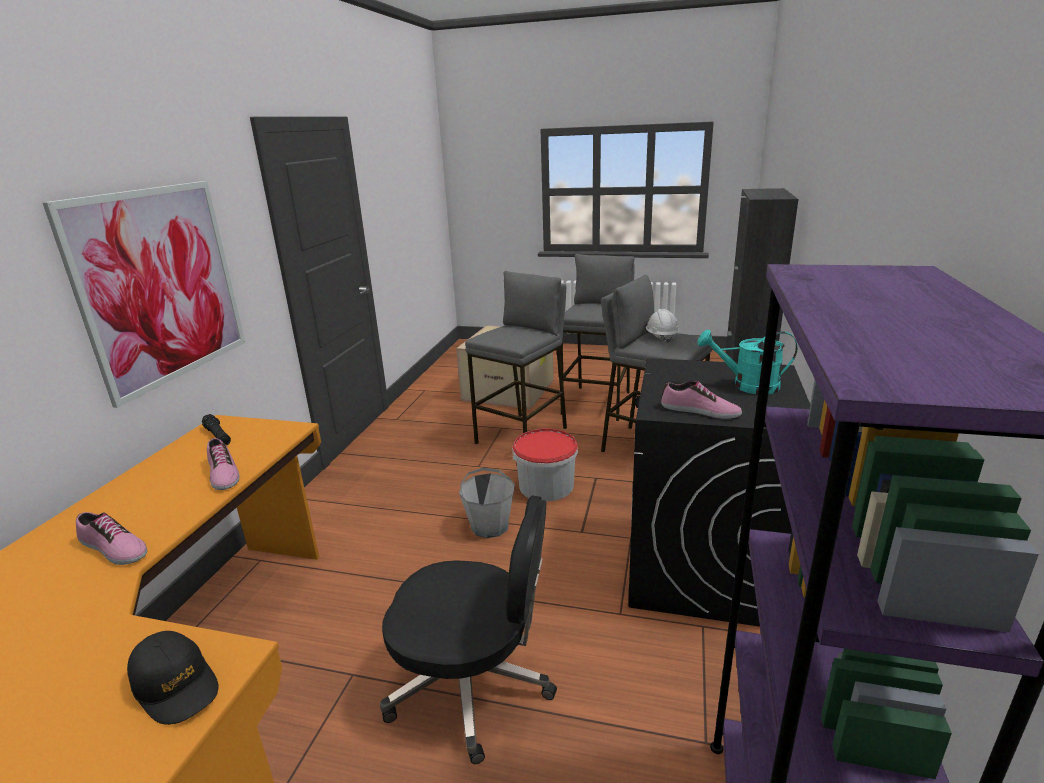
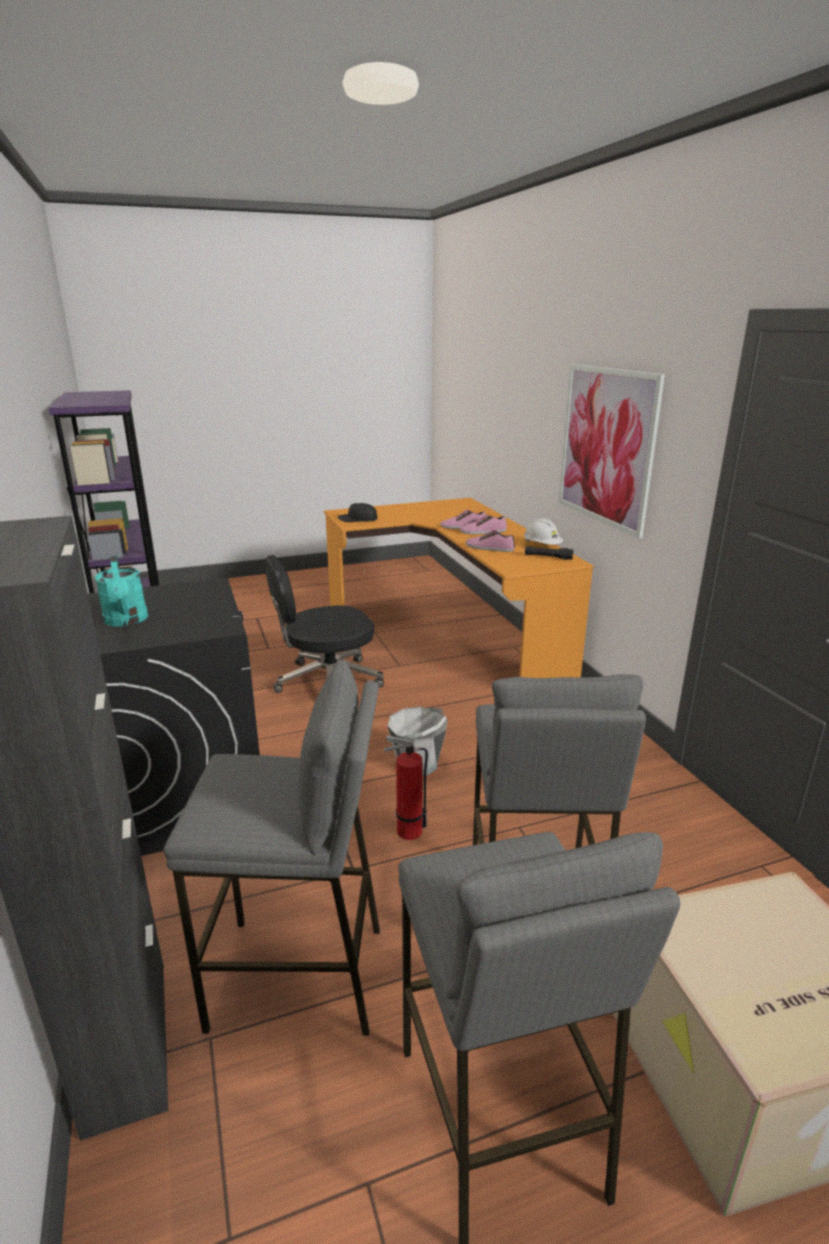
camera: 145 degrees right, 0 degrees up
bucket [513,429,578,501] -> fire extinguisher [383,735,428,840]
white hard hat [646,309,679,343] -> white hard hat moved to [524,518,563,545]
shoe [661,381,742,419] -> shoe moved to [460,514,507,534]
turquoise watering can [697,329,798,394] -> turquoise watering can turned 90 degrees clockwise [95,555,148,627]

